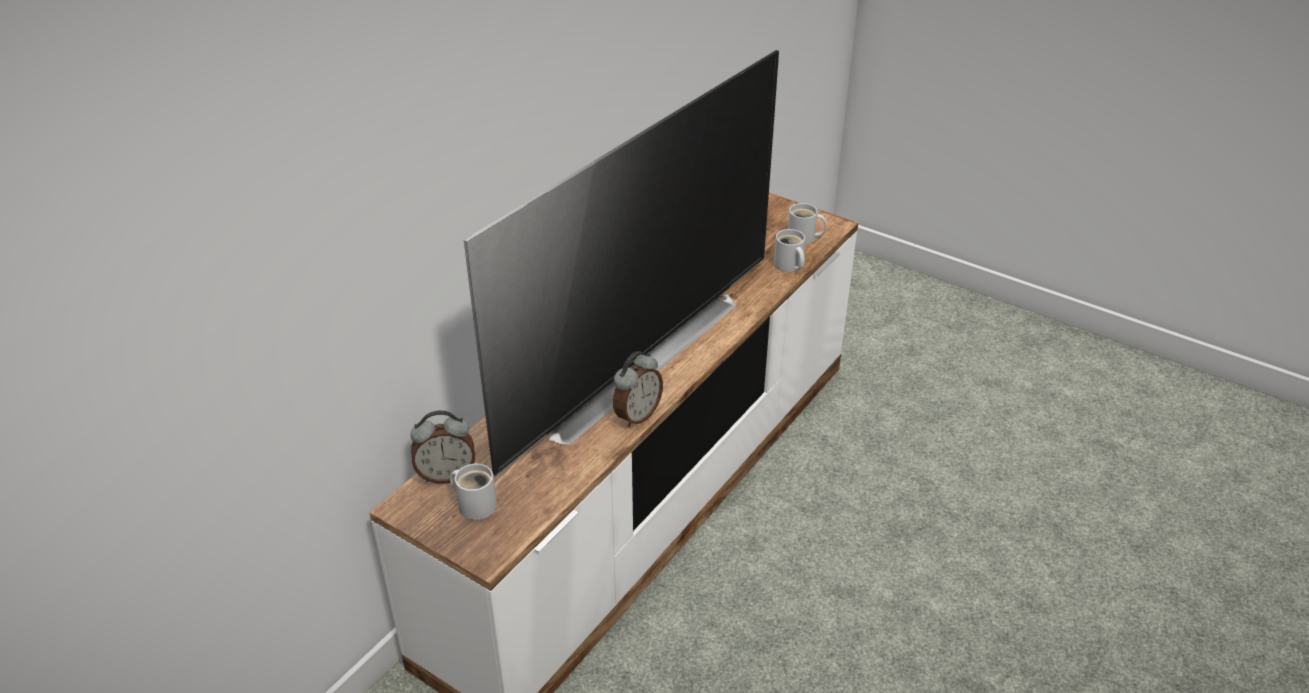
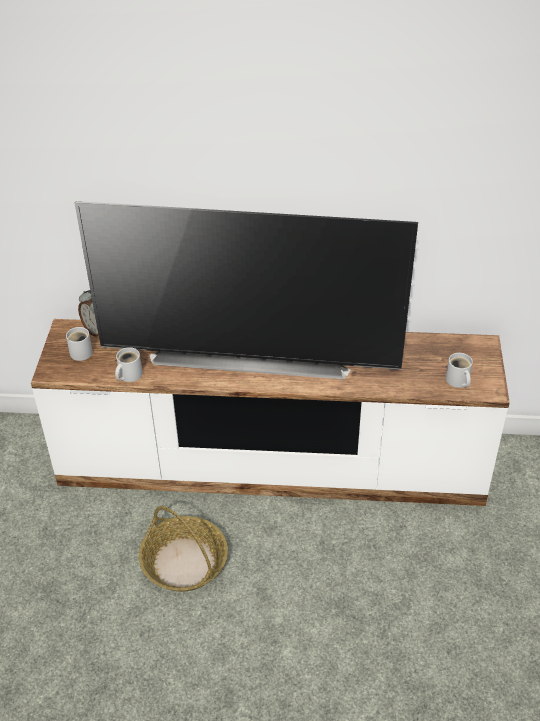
camera: 60 degrees right, 5 degrees up
alarm clock [613,351,663,427] -> none
white mug [774,229,805,272] -> white mug moved to [115,347,142,382]
none -> basket [139,506,228,592]

